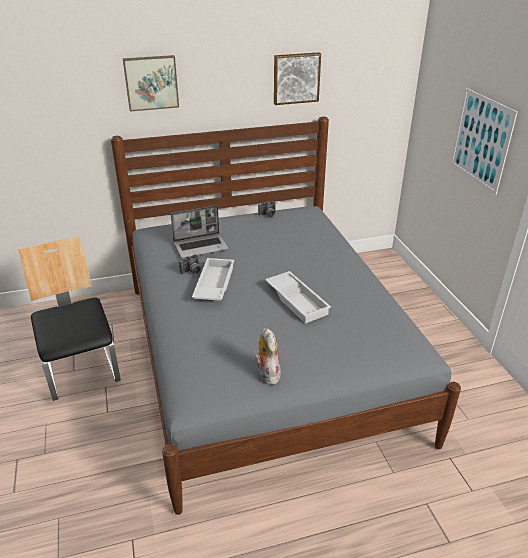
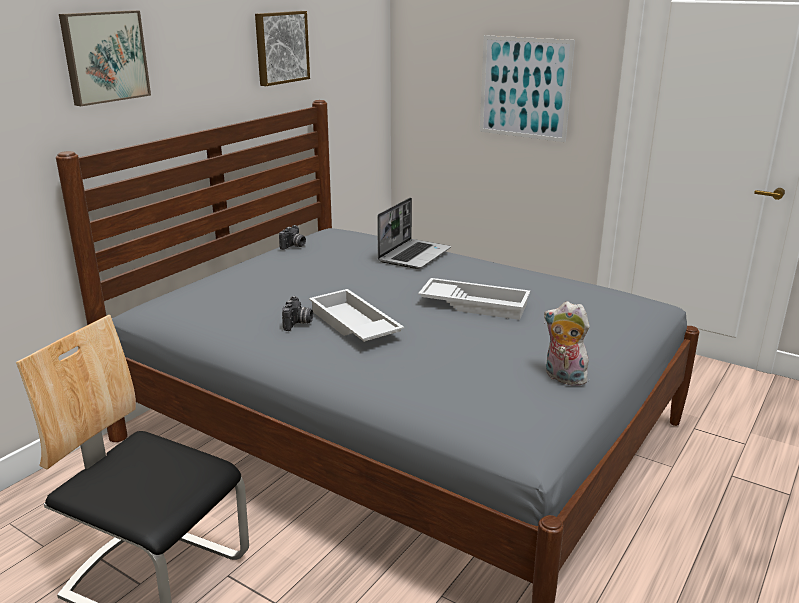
camera: 40 degrees left, 10 degrees down
laptop [170,205,229,258] -> laptop moved to [377,197,451,269]

